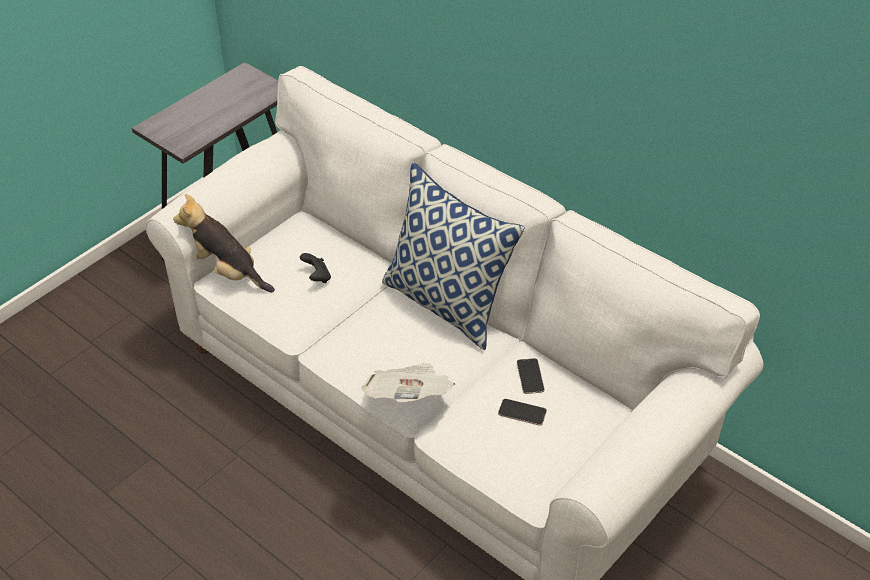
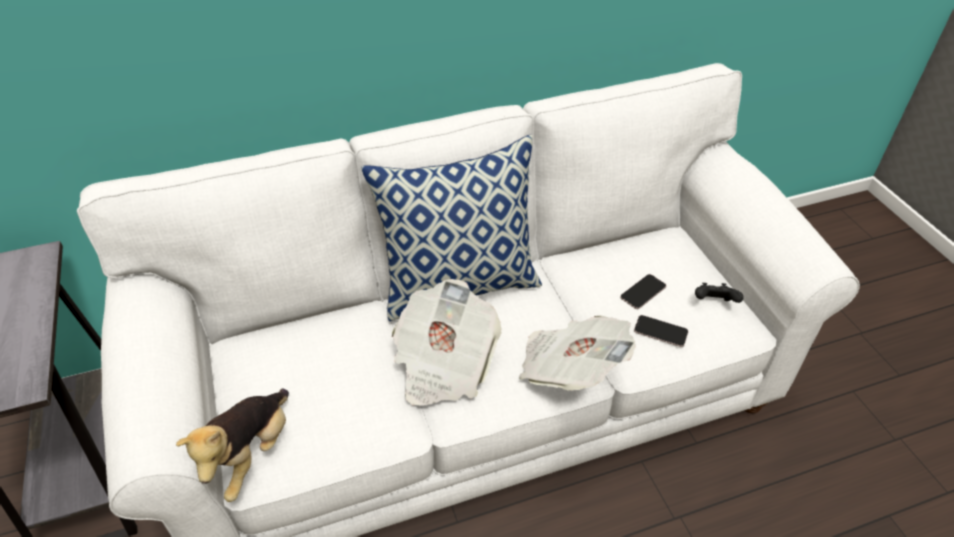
camera: 60 degrees left, 0 degrees up
plush toy [173,194,275,292] -> plush toy turned 45 degrees counterclockwise [176,388,289,502]
black game controller [300,253,331,283] -> black game controller moved to [695,283,744,303]
phone [517,358,544,394] -> phone moved to [634,315,689,347]
none -> newspaper [392,279,502,406]

